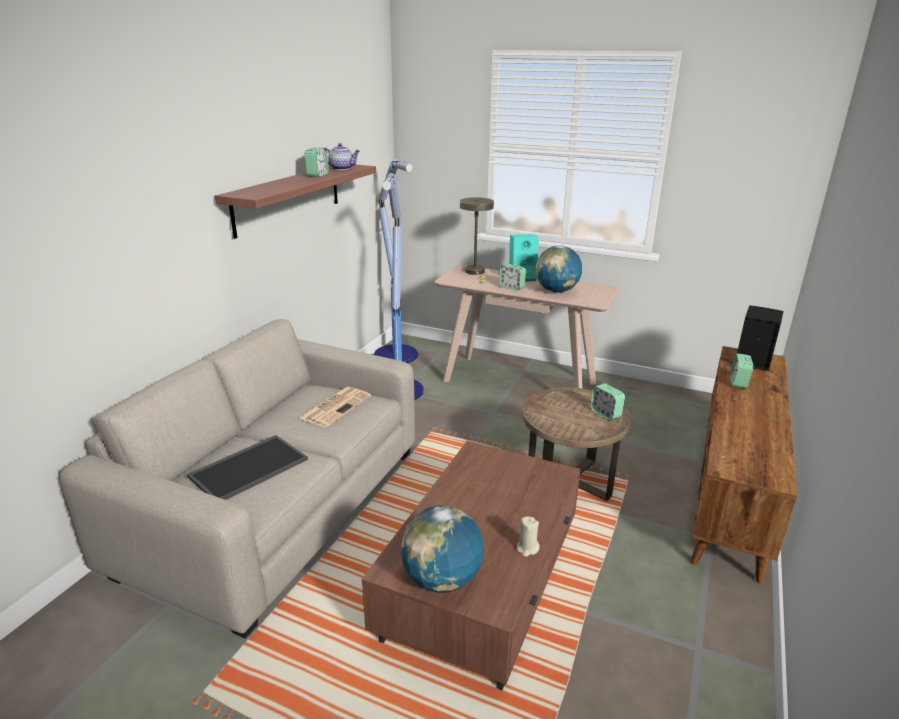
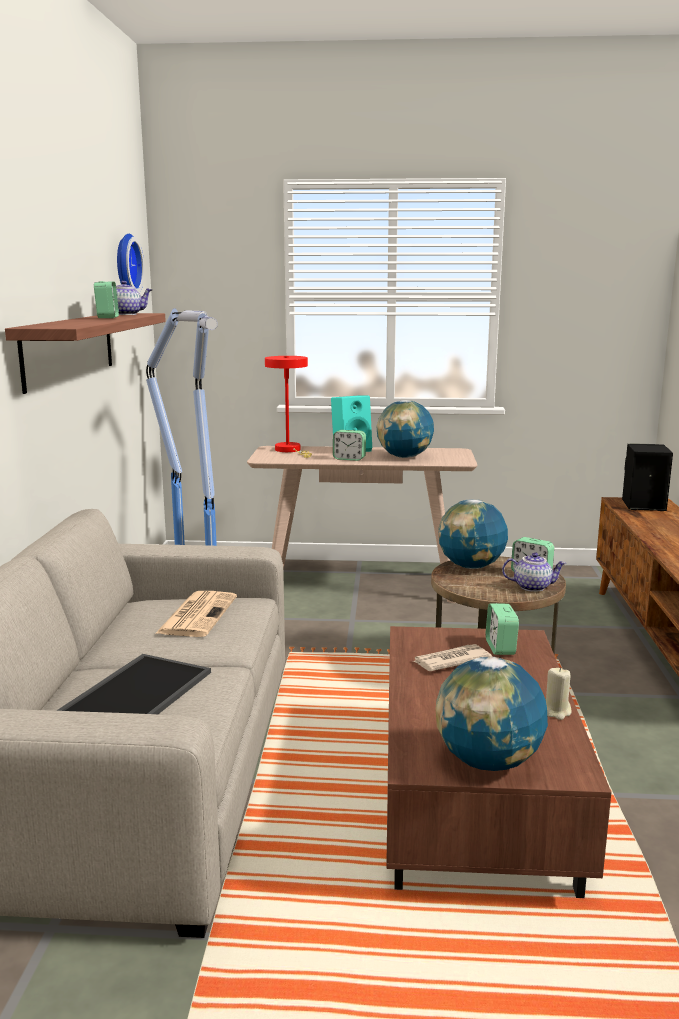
camera: 20 degrees left, 10 degrees down
beige table lamp [460,197,494,283] -> red table lamp [265,356,312,458]
alarm clock [730,353,753,389] -> alarm clock moved to [486,603,519,655]
none -> wall clock [117,234,144,292]
none -> newspaper [412,644,492,671]
none -> globe [438,499,508,569]
none -> teapot [502,552,566,592]

